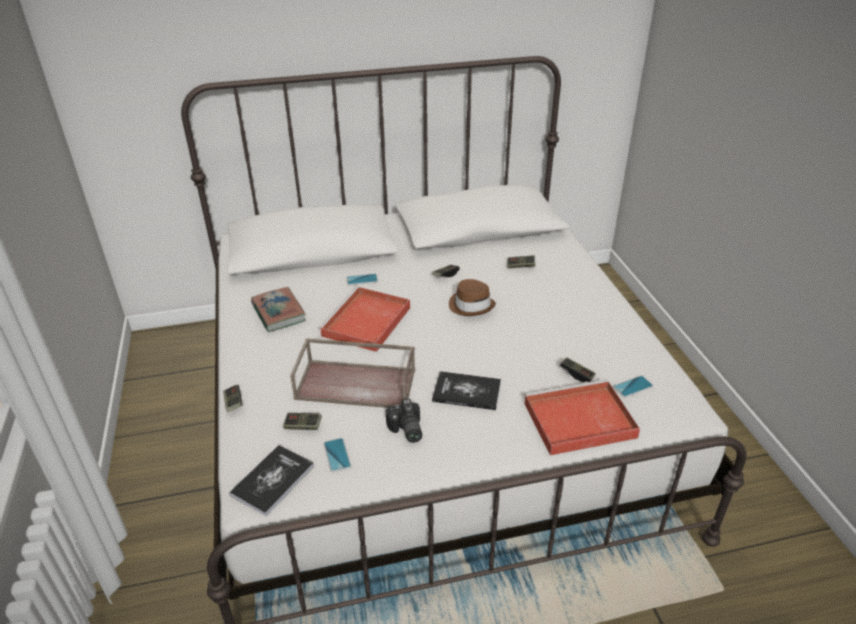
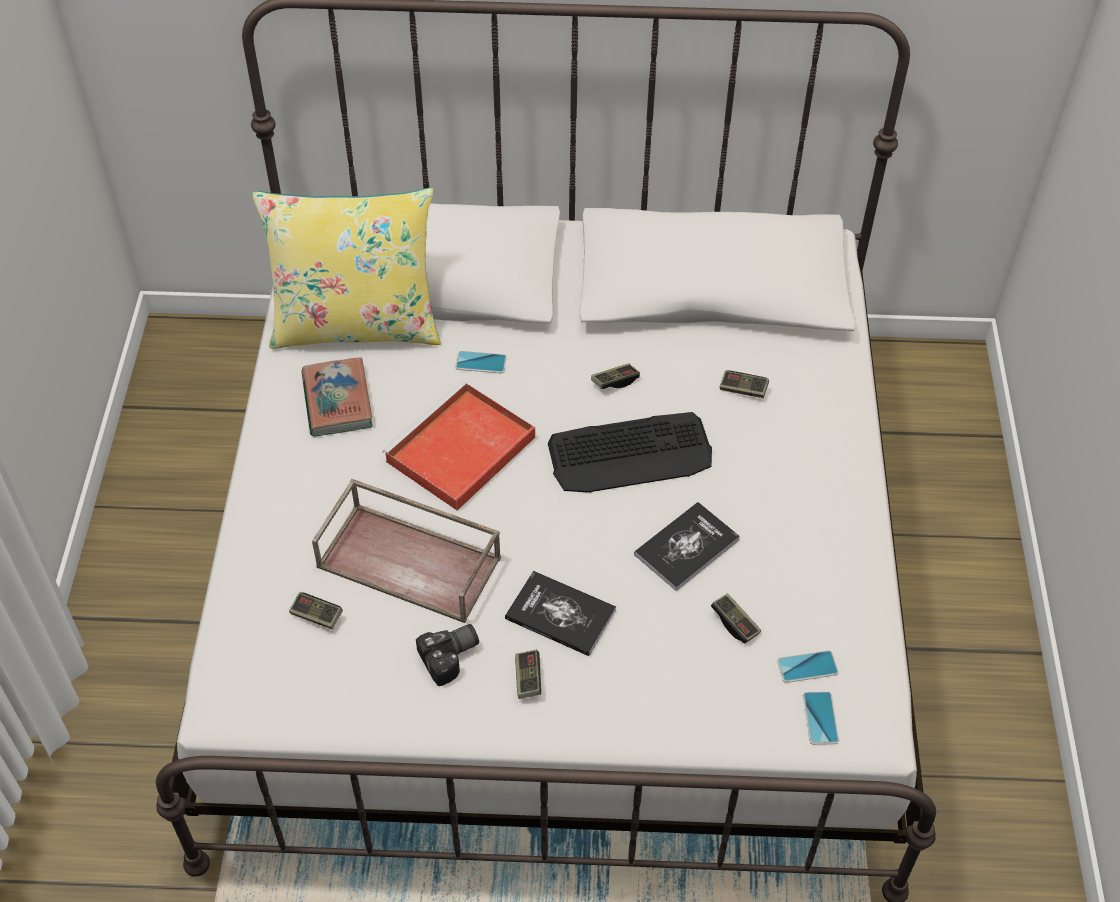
camera: 15 degrees right, 15 degrees up
game controller [223,385,242,412] -> game controller moved to [515,650,541,699]
book [229,445,314,516] -> book moved to [634,502,740,591]
phone [323,438,351,473] -> phone moved to [803,691,839,745]
camera [386,399,422,443] -> camera turned 120 degrees counterclockwise [416,624,479,686]
brown hat [449,279,496,316] -> keyboard [548,412,712,493]
red tray [524,379,640,455] -> none
none -> yellow pillow [252,188,441,349]

